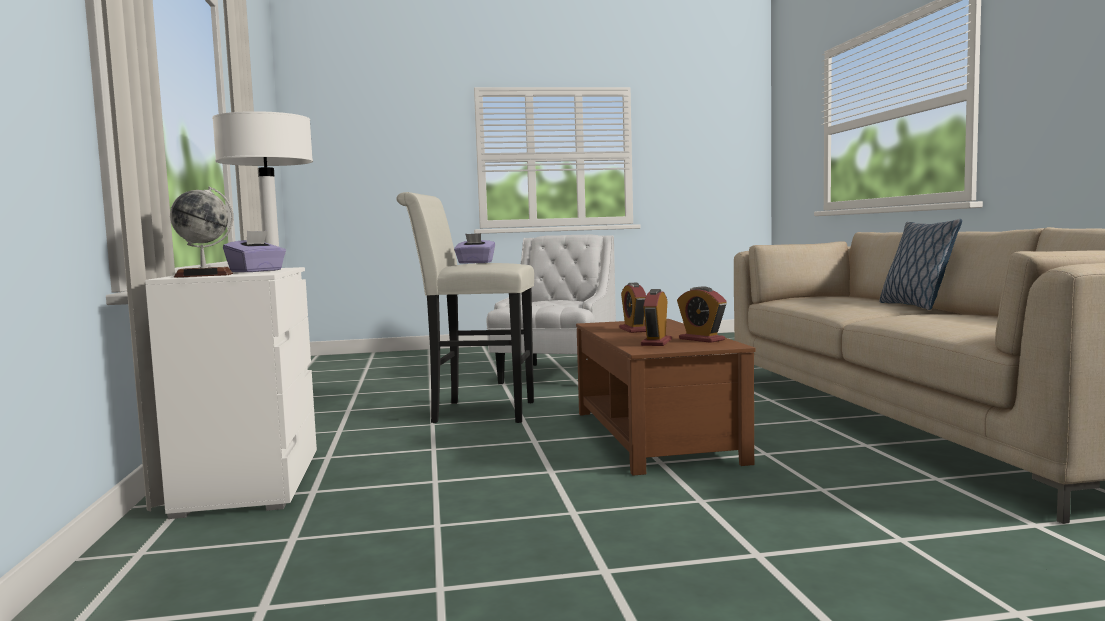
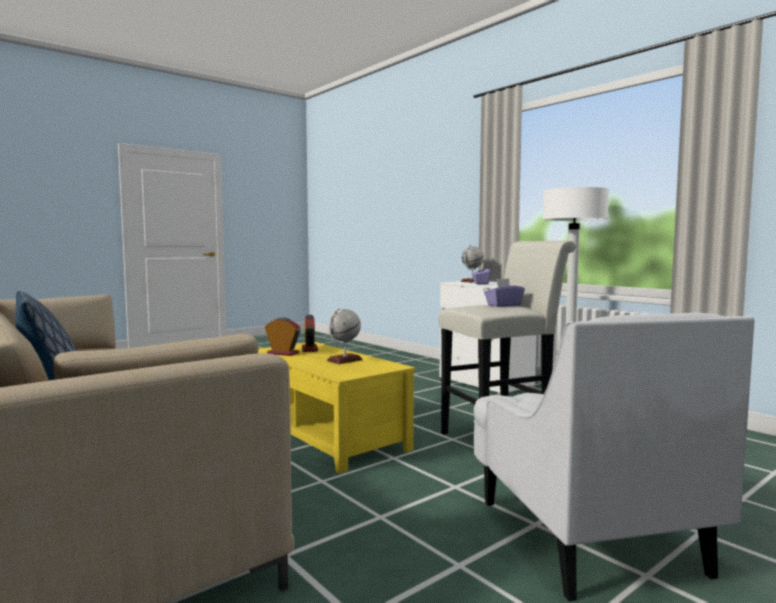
camera: 150 degrees right, 0 degrees up
brown coffee table [576,319,755,475] -> yellow coffee table [258,342,415,474]
alarm clock [619,282,646,333] -> globe [327,308,363,364]

